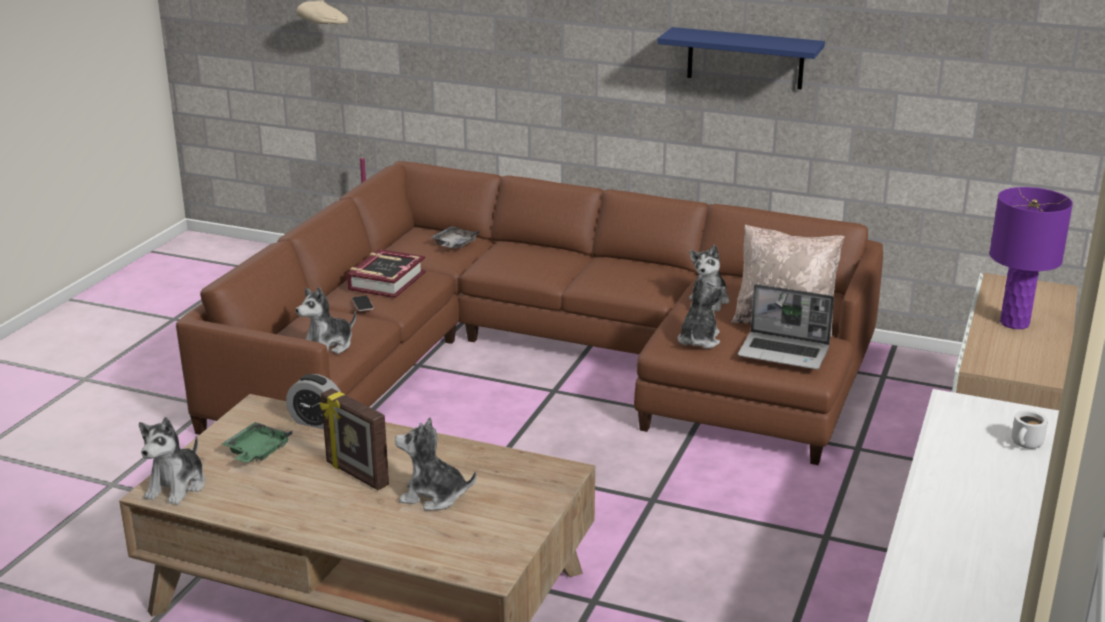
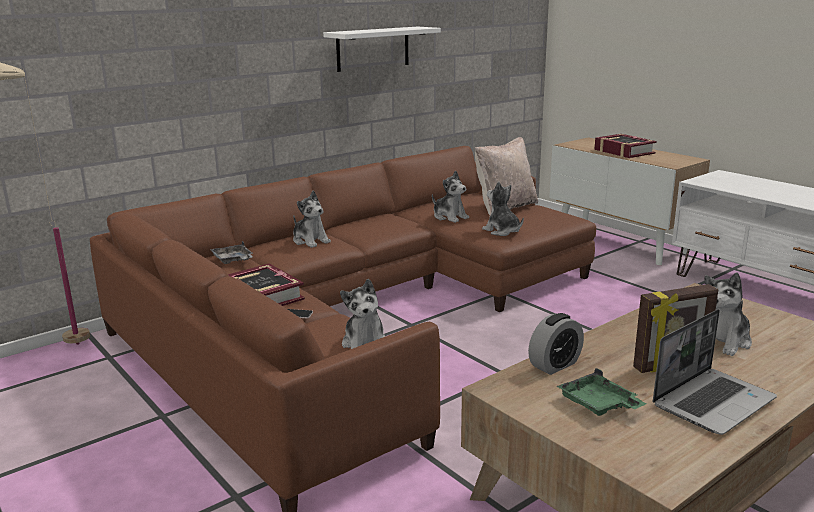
camera: 60 degrees left, 5 degrees down
plush toy [139,417,205,505] -> plush toy moved to [293,191,331,248]
blue shelf [658,27,825,90] -> white shelf [323,27,441,72]
laptop [738,284,834,369] -> laptop moved to [653,309,777,435]
purple table lamp [989,187,1073,329] -> book [594,134,657,158]
white mug [1012,411,1048,449] -> none

